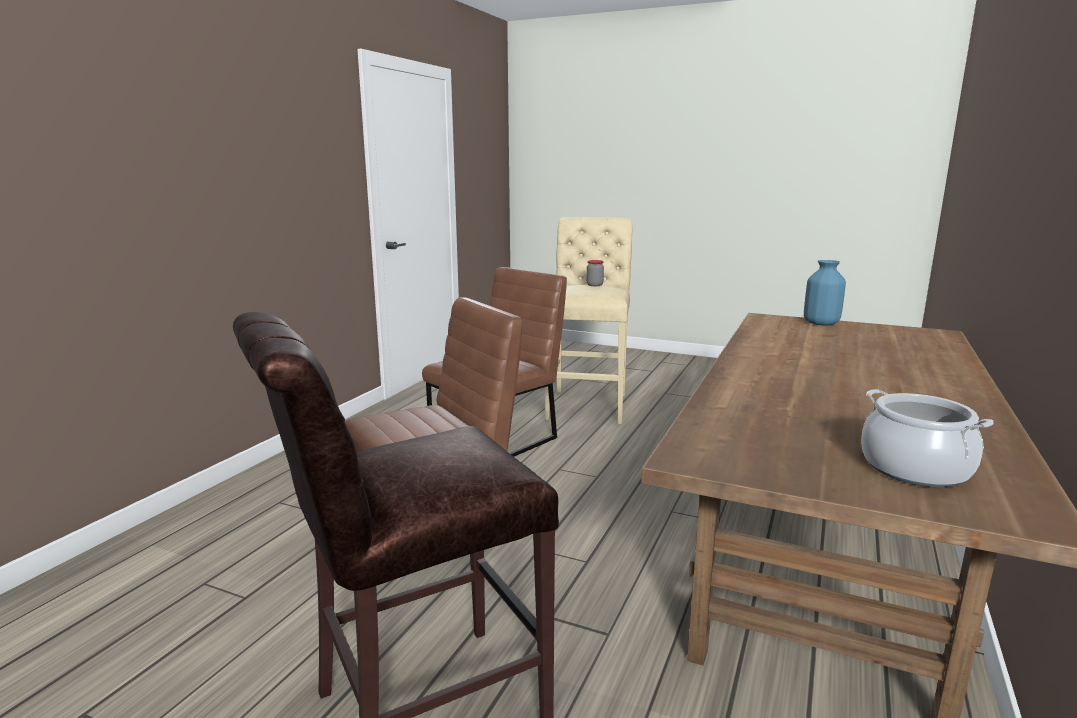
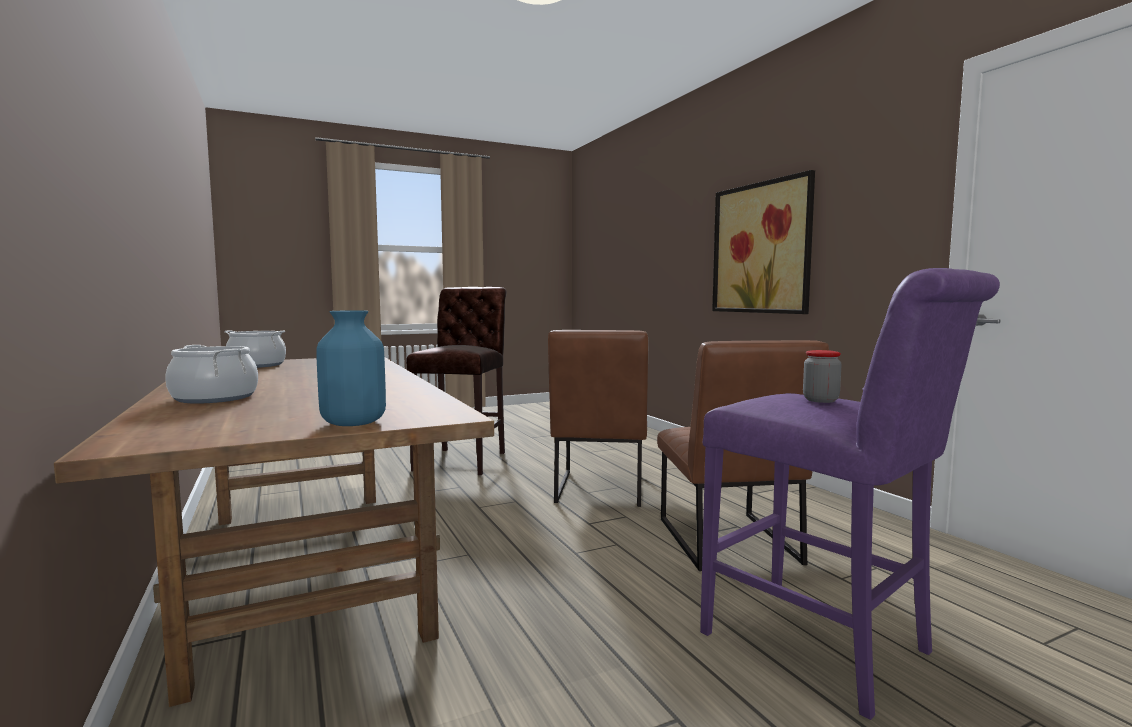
camera: 130 degrees right, 10 degrees down
beige stool [545,217,633,424] -> purple stool [700,268,1000,720]
none -> cooking pot [165,345,258,404]
none -> picture [712,170,815,314]

